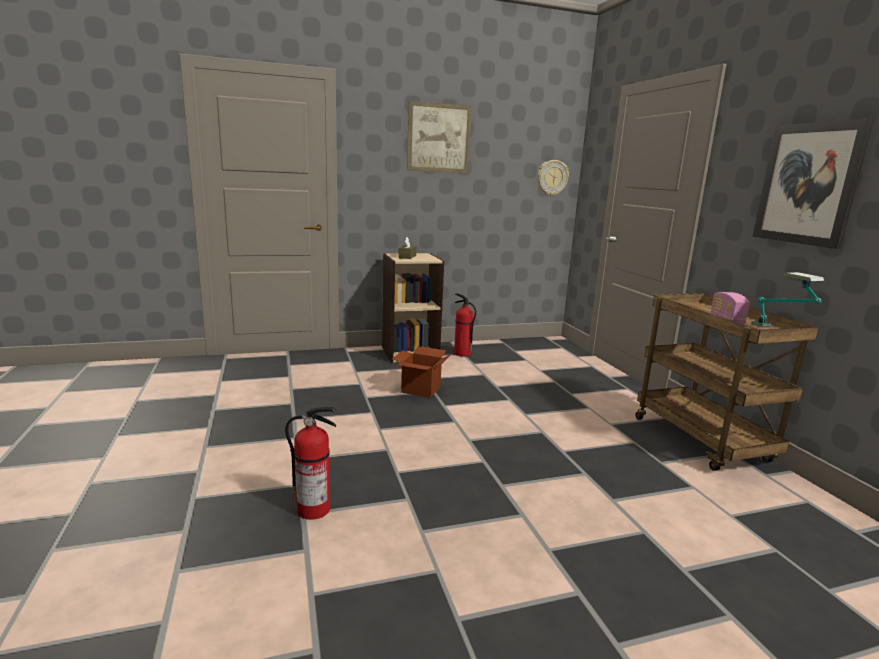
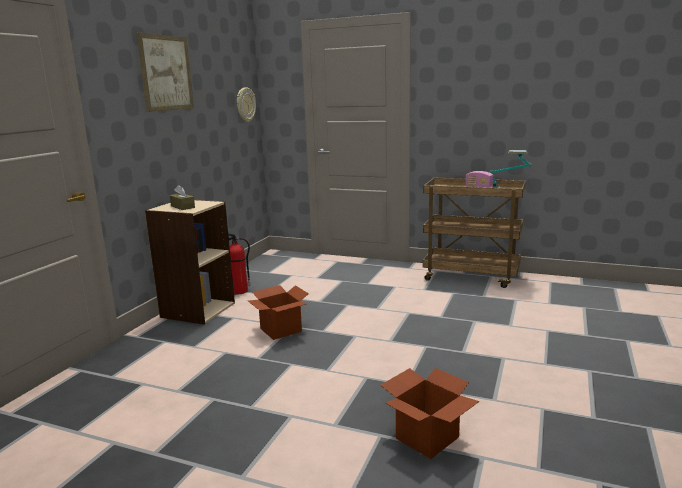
camera: 50 degrees left, 0 degrees up
fire extinguisher [285,407,336,520] -> cardboard box [380,368,479,459]
picture [752,118,874,249] -> none

